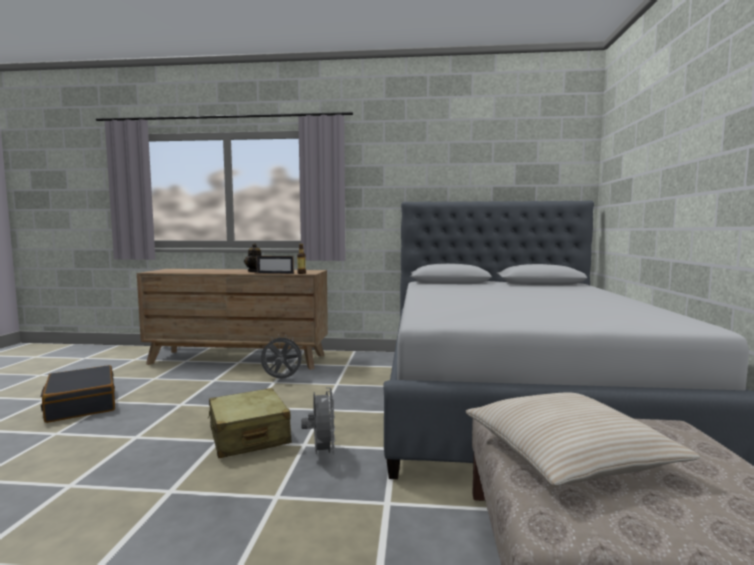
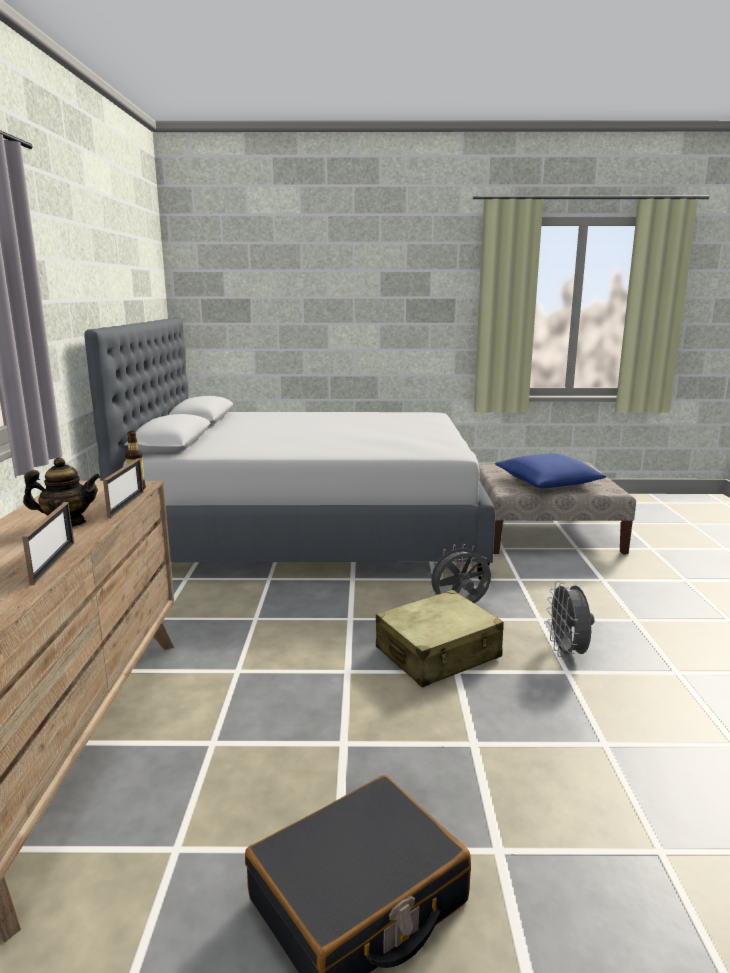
camera: 95 degrees left, 10 degrees up
grey fan [260,335,305,378] -> grey fan moved to [546,581,594,660]
beige pillow [466,393,700,486] -> blue pillow [495,453,606,488]
none -> picture frame [22,502,74,585]

